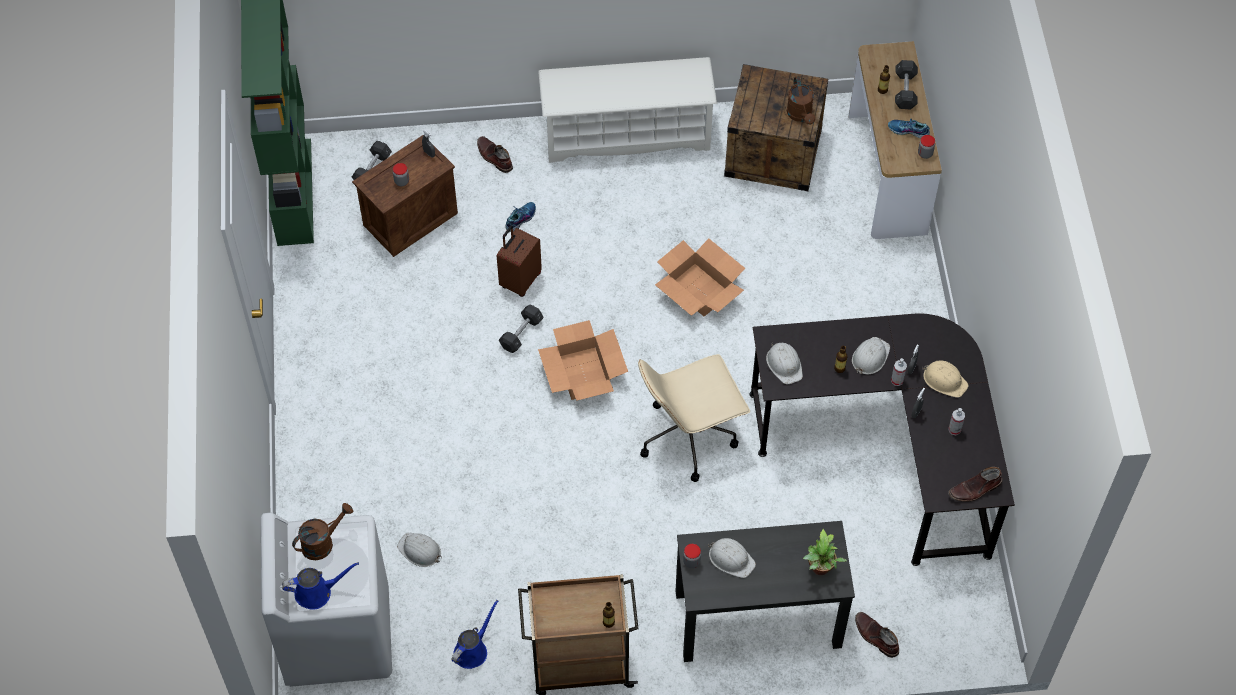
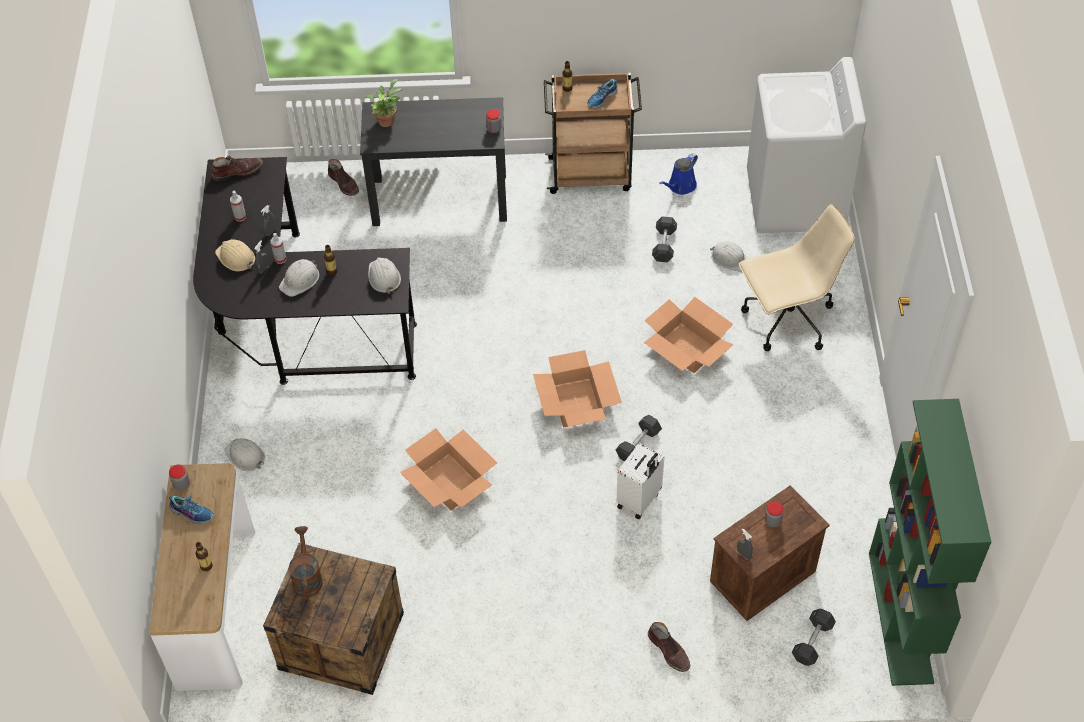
camera: 175 degrees left, 5 degrees down
blue watering can [282,562,359,610] -> none
brown watering can [292,503,353,560] -> none
brown suitcase [497,226,542,297] -> white suitcase [617,443,664,519]
shoe [505,202,536,232] -> shoe moved to [587,79,618,108]
white shoe rack [538,57,717,163] -> none
beige office chair [638,354,750,482] -> beige office chair moved to [739,204,855,351]
white hard hat [708,538,756,578] -> white hard hat moved to [225,438,265,471]
grey dumbbell [895,60,918,109] -> grey dumbbell moved to [652,216,677,262]
none -> cardboard box [644,297,733,373]

